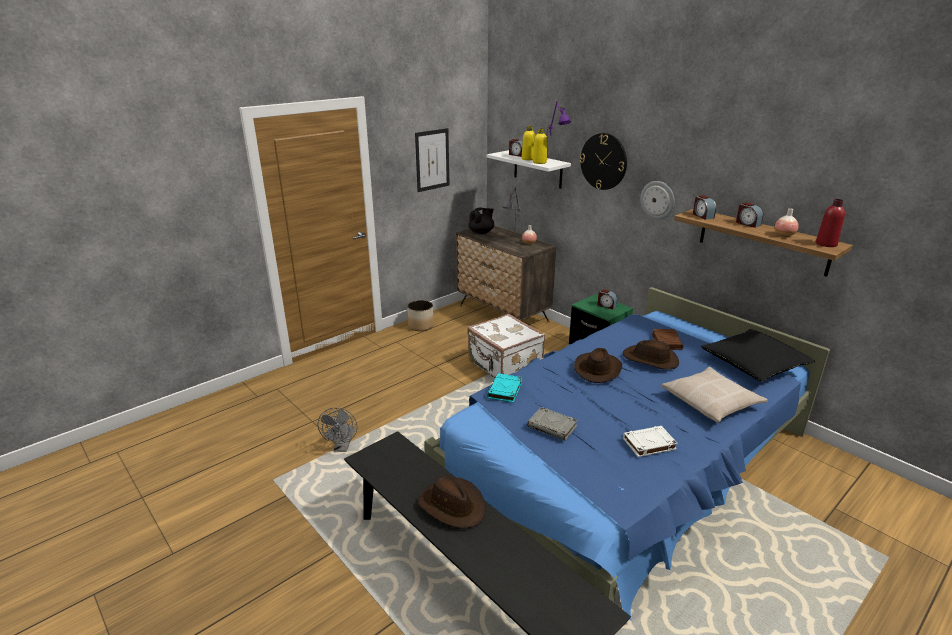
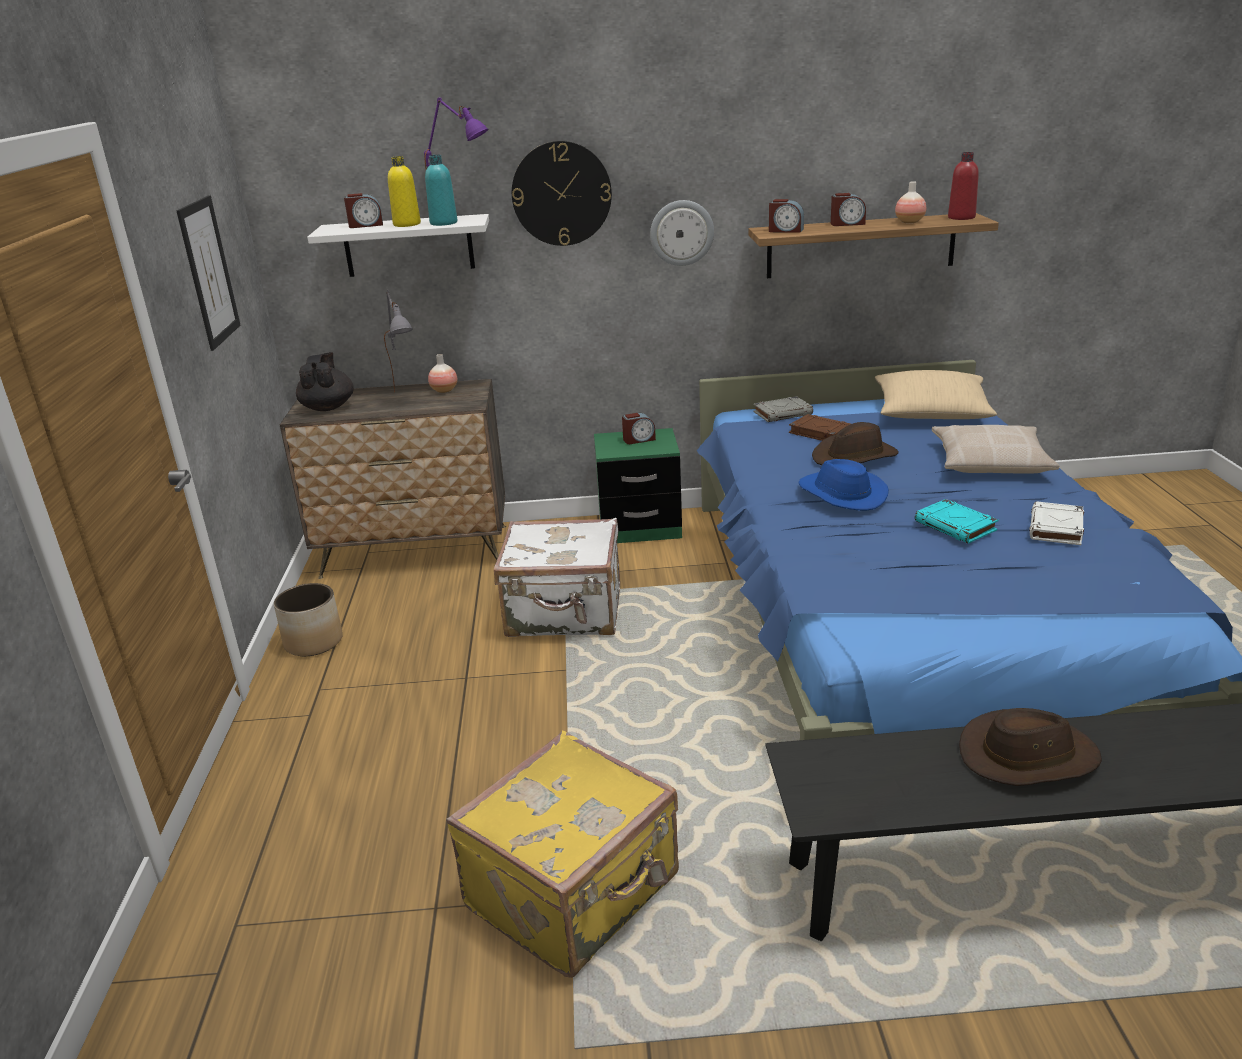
camera: 50 degrees left, 0 degrees up
grey fan [318,407,357,452] -> yellow suitcase [446,731,679,978]
turquoise book [487,373,522,403] -> turquoise book moved to [915,499,999,544]
grey book [527,407,578,440] -> grey book moved to [753,396,813,422]
yellow bottle [533,129,547,164] -> turquoise bottle [425,155,457,226]
brown hat [574,348,622,383] -> blue hat [799,459,889,511]
black pillow [701,329,815,382] -> beige pillow [875,370,997,419]

